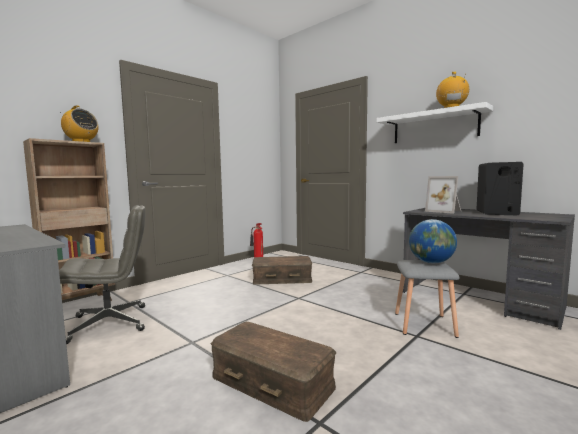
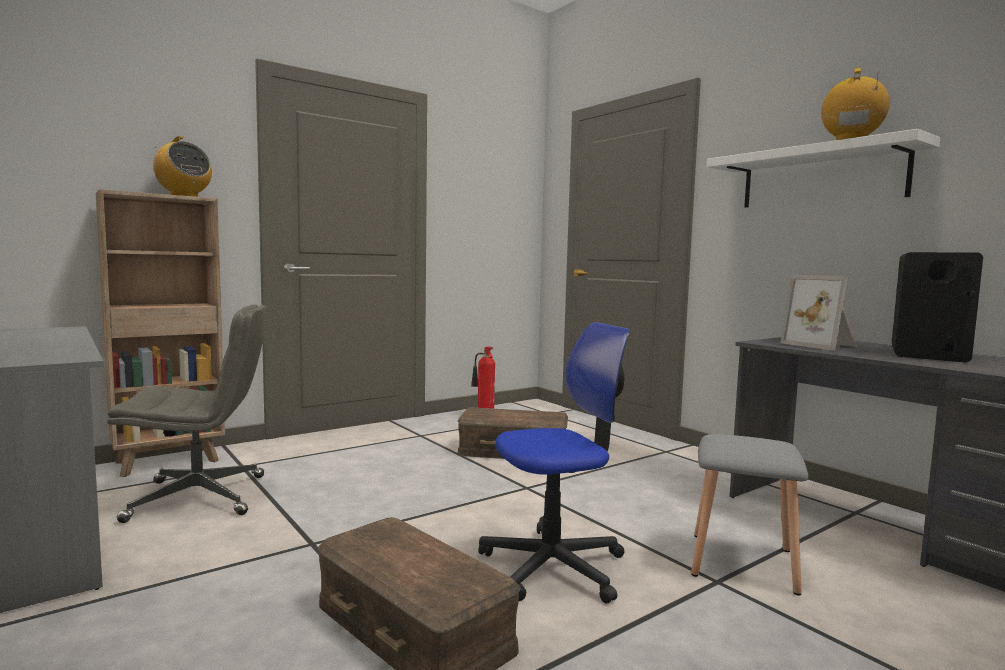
camera: 10 degrees right, 0 degrees up
globe [409,219,457,263] -> none
none -> office chair [478,322,630,604]

